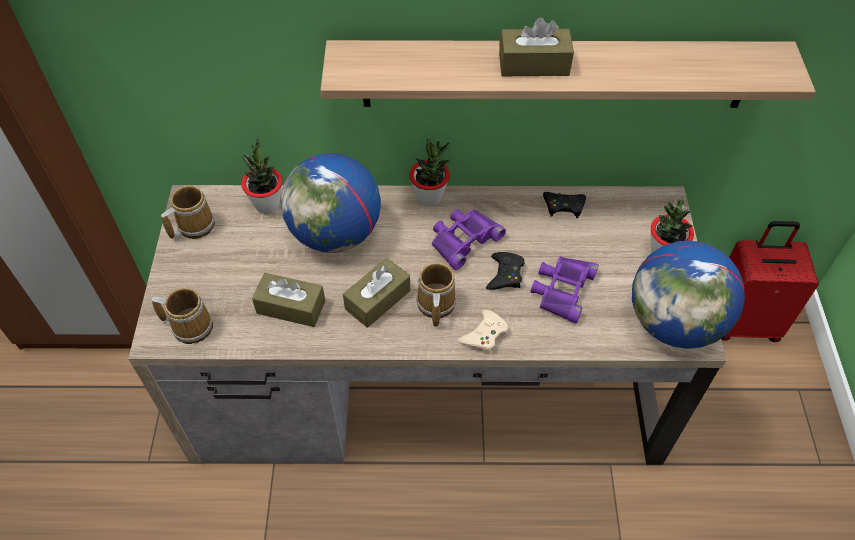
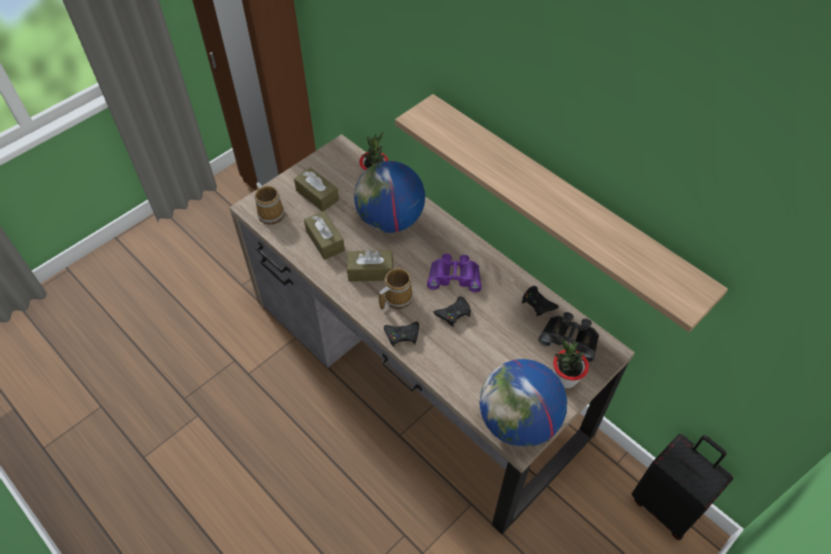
camera: 45 degrees right, 0 degrees up
mug [161,186,215,239] -> none
potted plant [409,138,450,206] -> none
beige game controller [458,310,508,354] -> black game controller [384,321,419,347]
brown tissue box [499,17,574,76] -> brown tissue box moved to [294,167,339,211]
purple binoculars [531,256,599,323] -> none
red suitcase [721,221,819,342] -> black suitcase [632,434,733,540]
none -> black binoculars [538,312,599,362]

